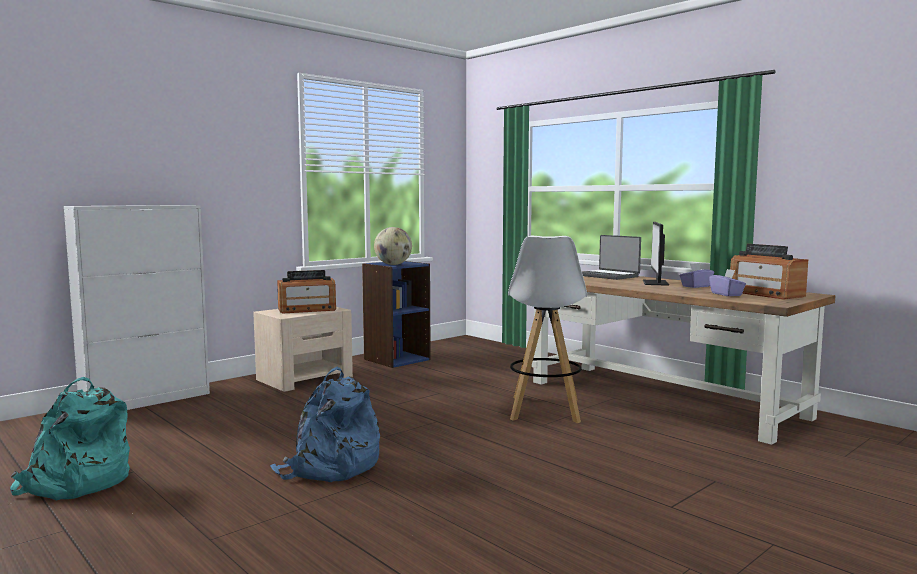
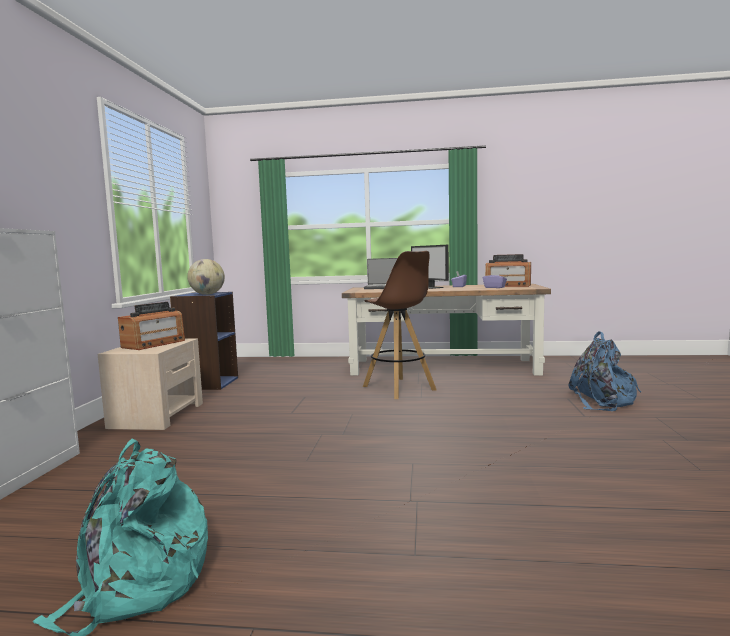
camera: 40 degrees left, 0 degrees up
blue backpack [270,367,380,482] -> blue backpack moved to [568,331,641,411]
white stool [508,236,587,423] -> brown stool [363,251,437,399]

